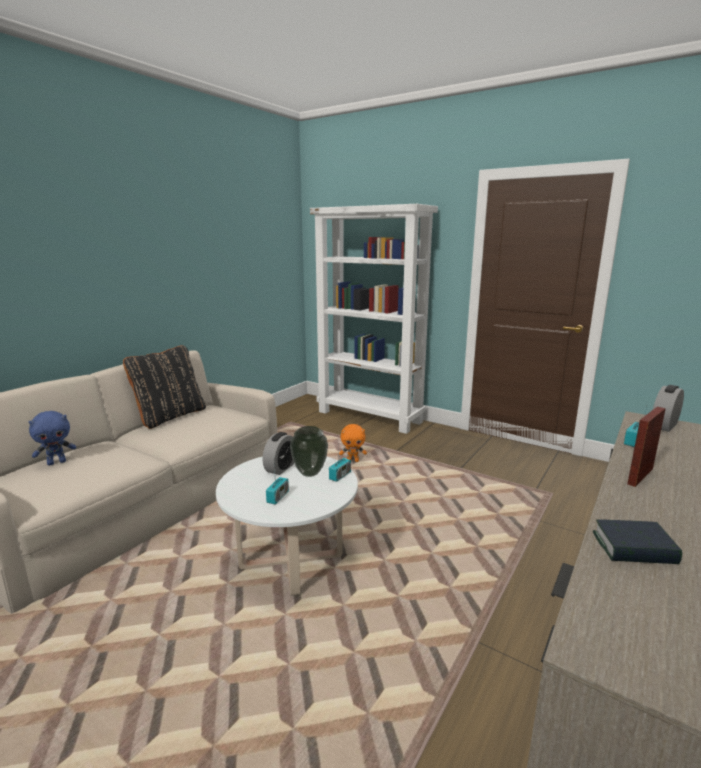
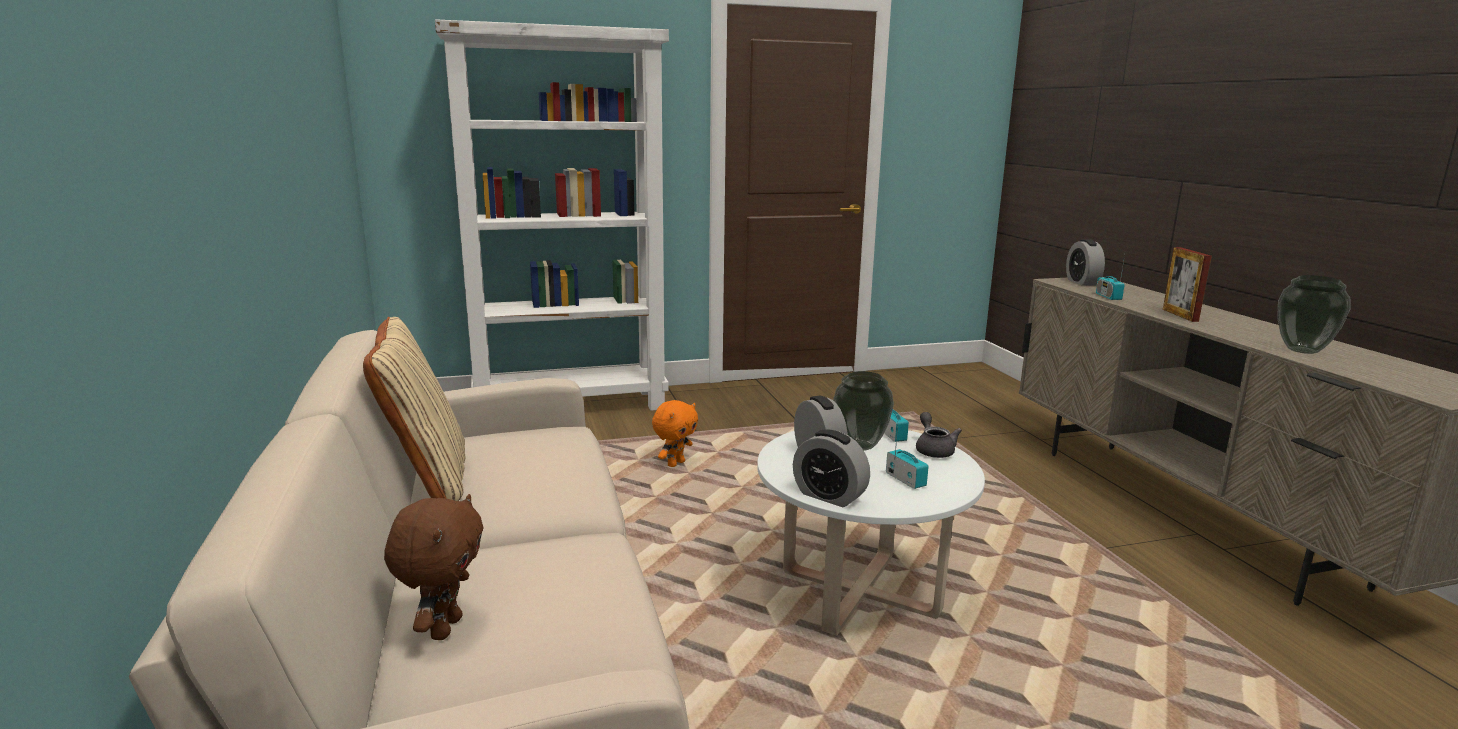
camera: 50 degrees left, 0 degrees up
blue plush toy [29,411,76,465] -> brown plush toy [384,494,484,640]
black pillow [123,345,206,429] -> beige pillow [363,317,465,501]
book [593,519,682,564] -> vase [1277,275,1351,354]
none -> alarm clock [793,429,870,507]
none -> grey teapot [916,412,962,458]

